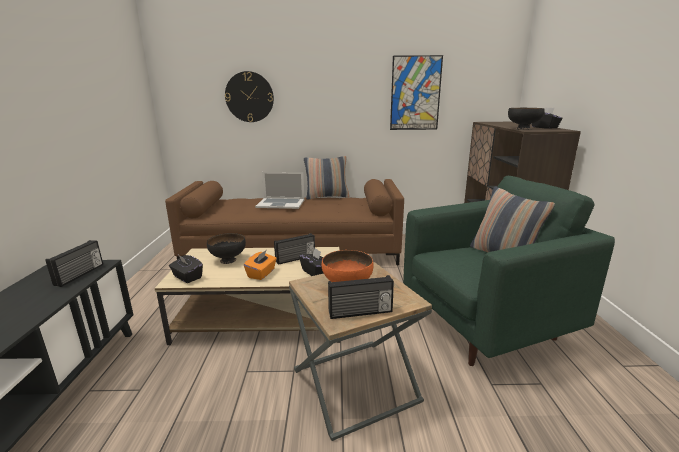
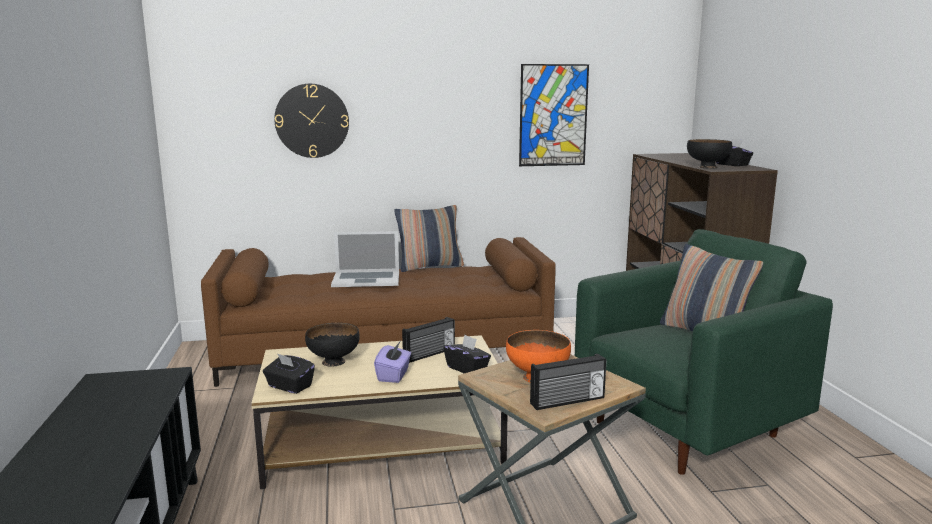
camera: 10 degrees left, 5 degrees down
radio [45,240,103,287] -> none
orange tissue box [244,250,277,280] -> purple tissue box [374,342,411,383]

